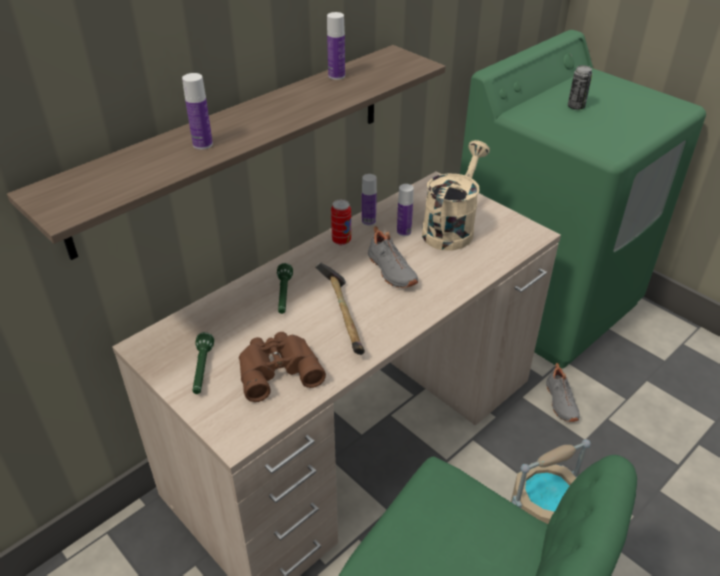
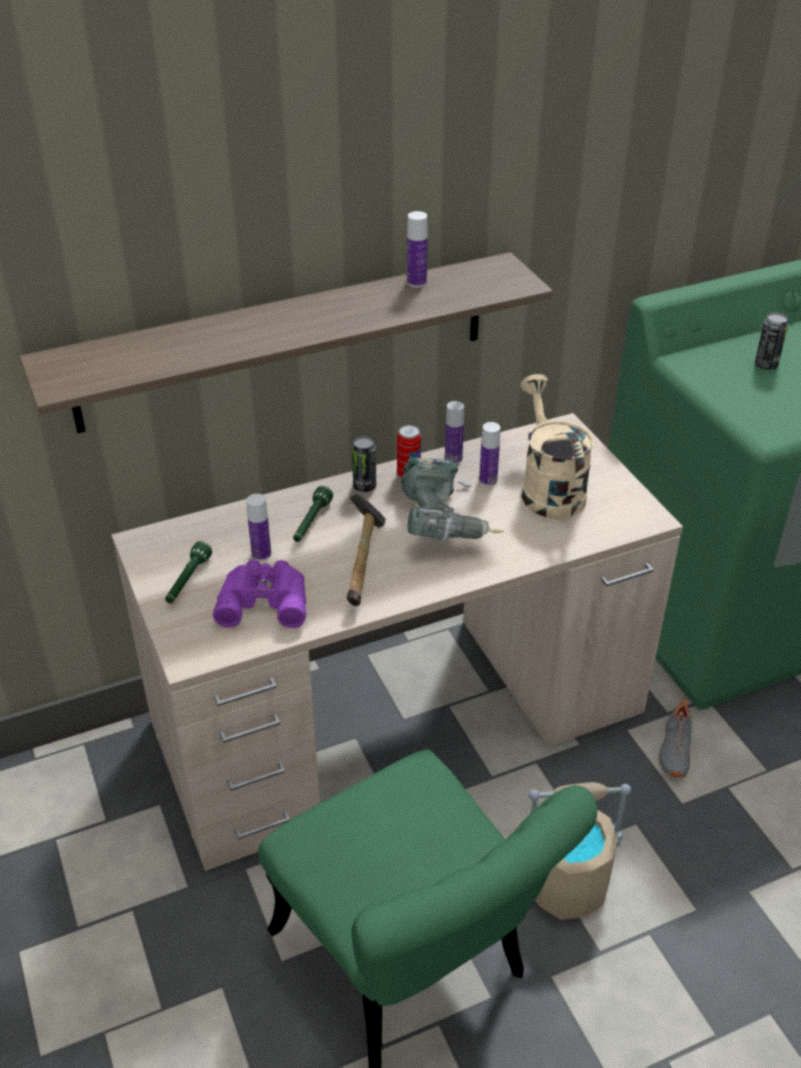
camera: 20 degrees right, 0 degrees up
bottle [182,73,213,150] -> bottle moved to [246,494,271,561]
brown binoculars [239,332,326,402] -> purple binoculars [213,560,306,628]
grey shoe [368,226,418,288] -> power drill [401,457,504,541]
beige watering can [422,140,490,251] -> beige watering can turned 60 degrees counterclockwise [520,374,594,519]
none -> can [352,436,376,492]

